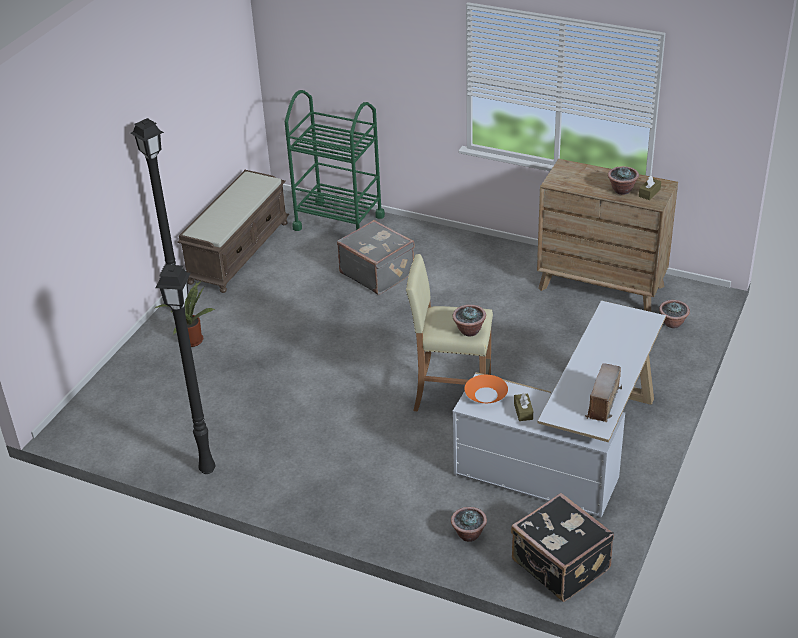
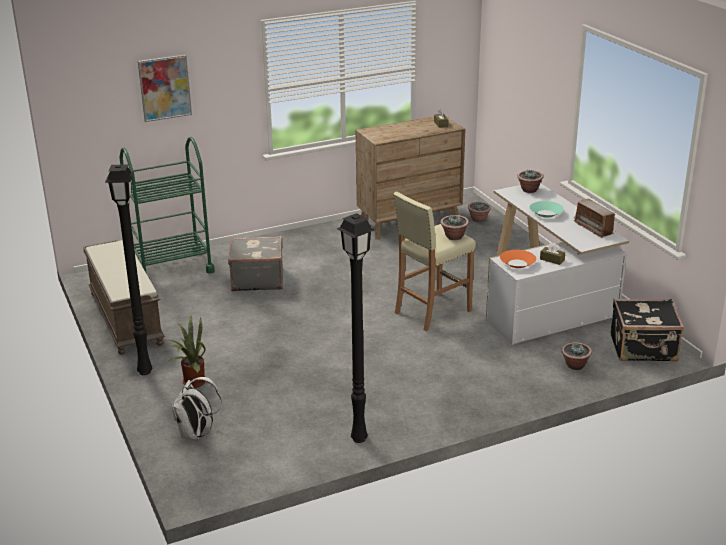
camera: 50 degrees left, 10 degrees down
potted plant [608,166,639,195] -> potted plant moved to [517,169,544,193]
none -> picture [138,55,192,122]
none -> white backpack [172,377,222,440]
none -> turquoise bowl [530,201,564,218]

